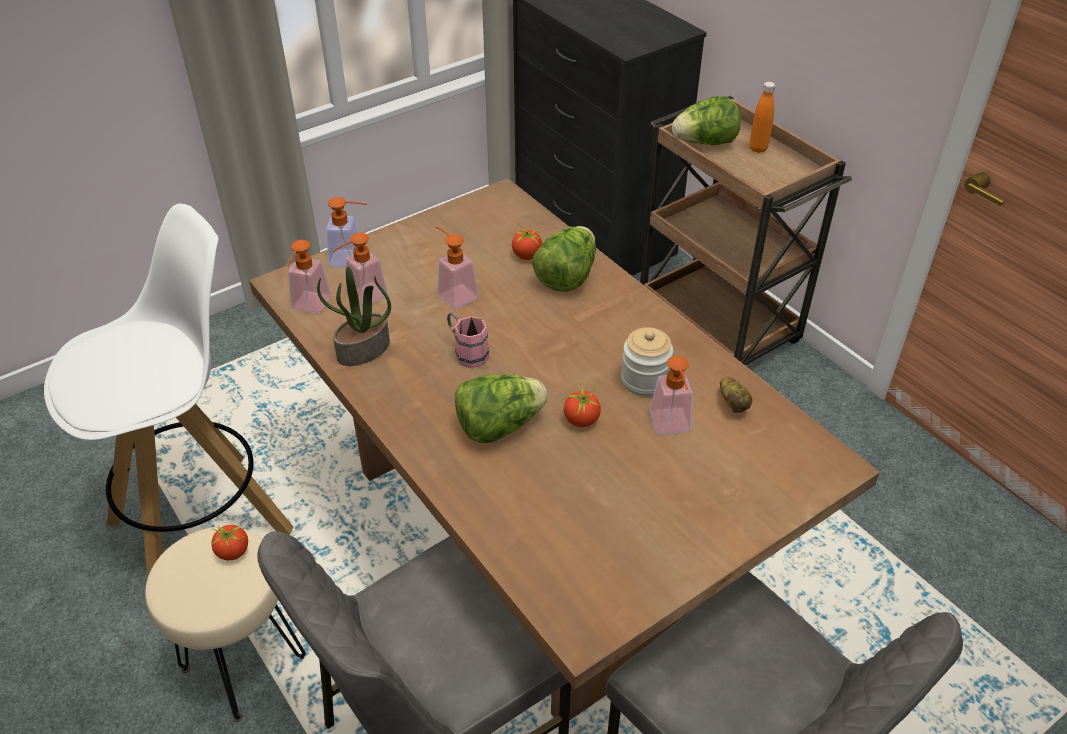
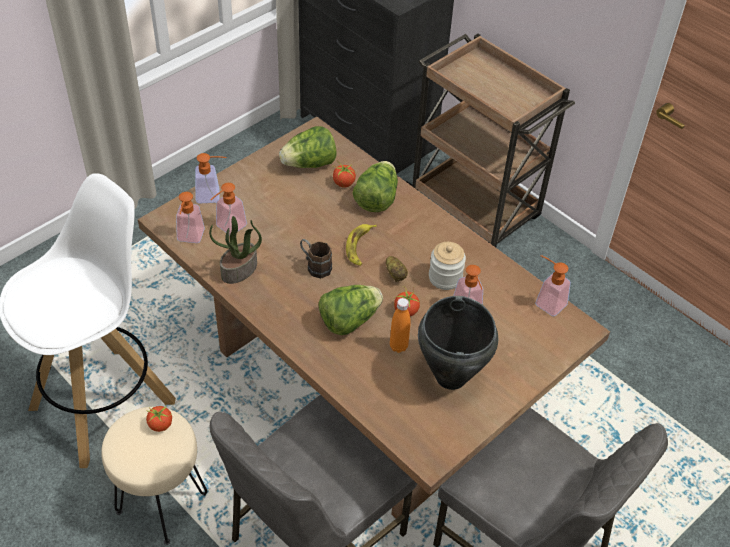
camera: 10 degrees left, 5 degrees up
soap dispenser [436,226,478,309] -> soap dispenser moved to [535,255,571,316]
pink mug [447,312,489,369] -> brown mug [300,239,332,278]
lettuce [672,96,741,145] -> lettuce moved to [279,126,337,168]
potato [720,377,752,413] -> potato moved to [386,256,408,282]
orange bottle [749,82,775,153] -> orange bottle moved to [390,298,411,353]
none -> banana [346,224,377,266]
none -> black cooking pot [418,296,498,390]

